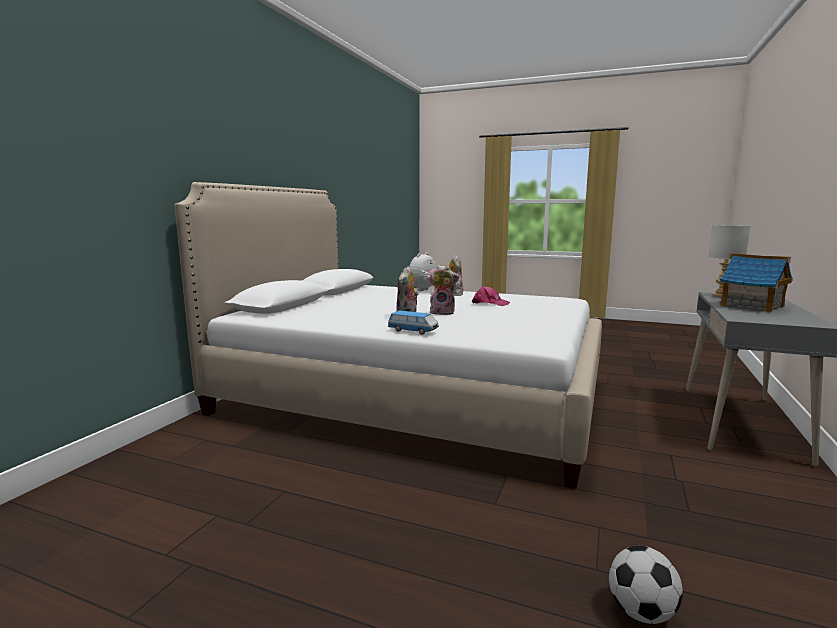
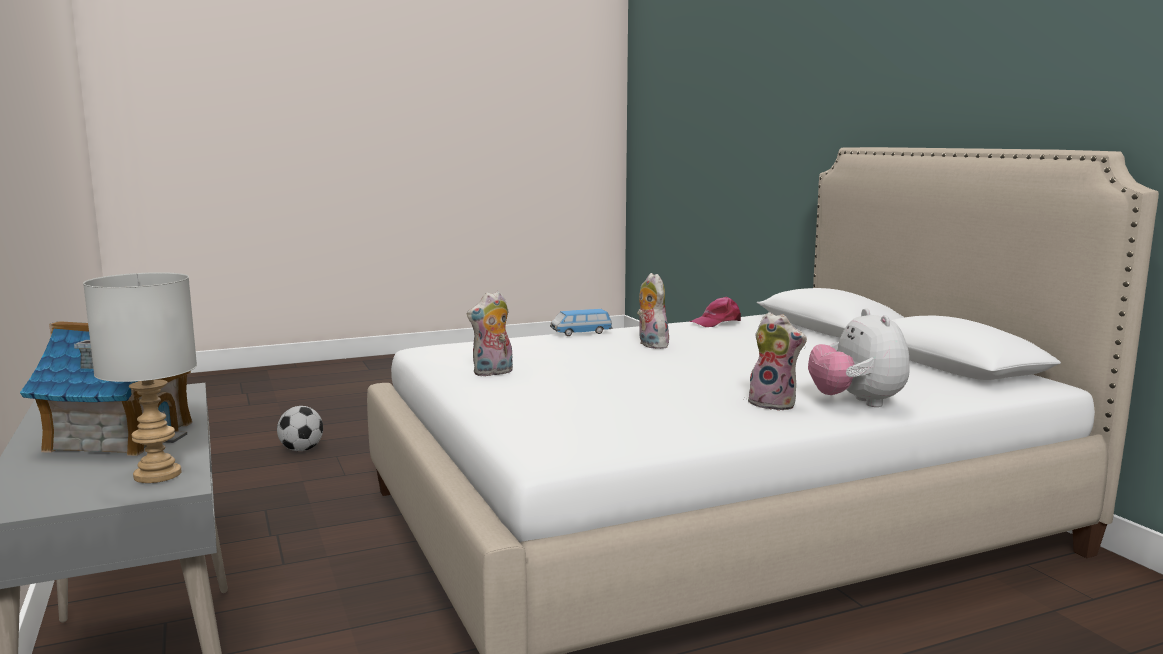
camera: 135 degrees right, 0 degrees up
plush toy [430,265,459,315] -> plush toy moved to [467,291,513,376]
pink cap [472,286,510,306] -> pink cap moved to [689,297,741,327]

